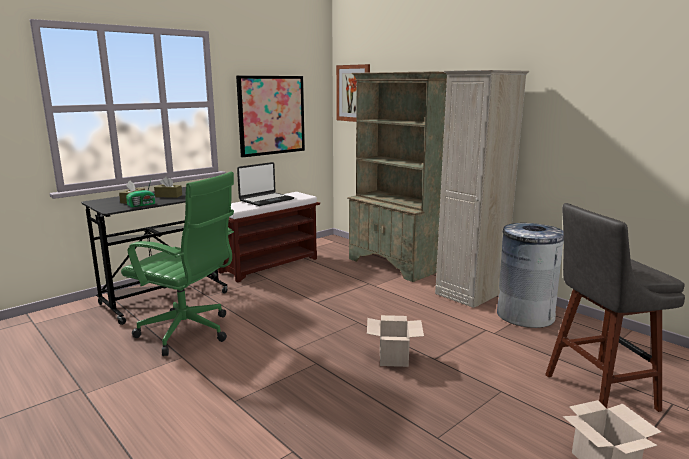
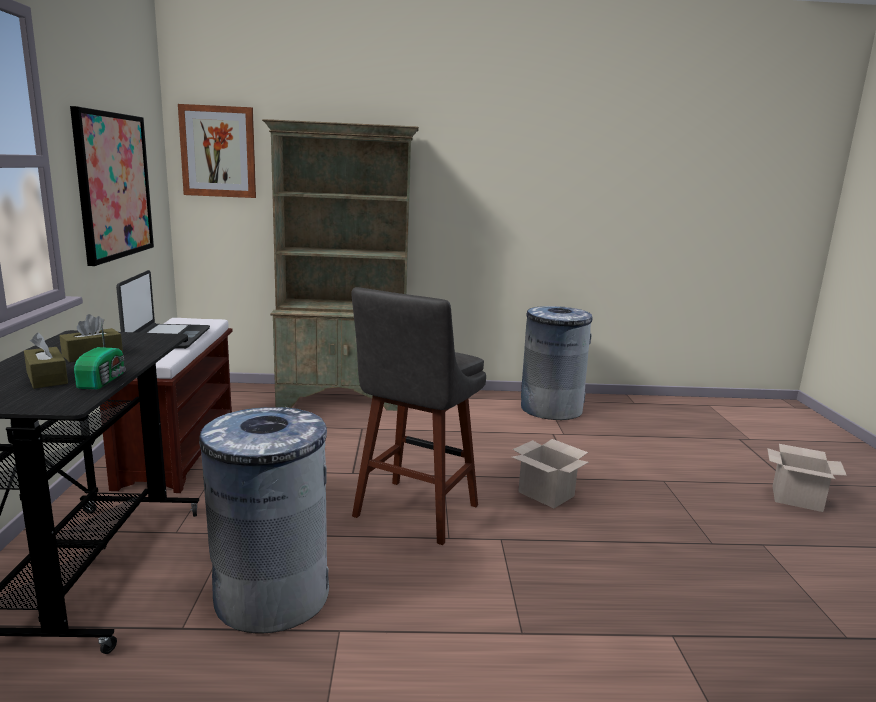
camera: 50 degrees left, 0 degrees up
green office chair [121,172,234,356] -> grey trash can [199,407,329,633]
beige cabinet [435,70,529,308] -> none
grey stool [545,203,685,412] -> grey stool moved to [352,287,486,545]

